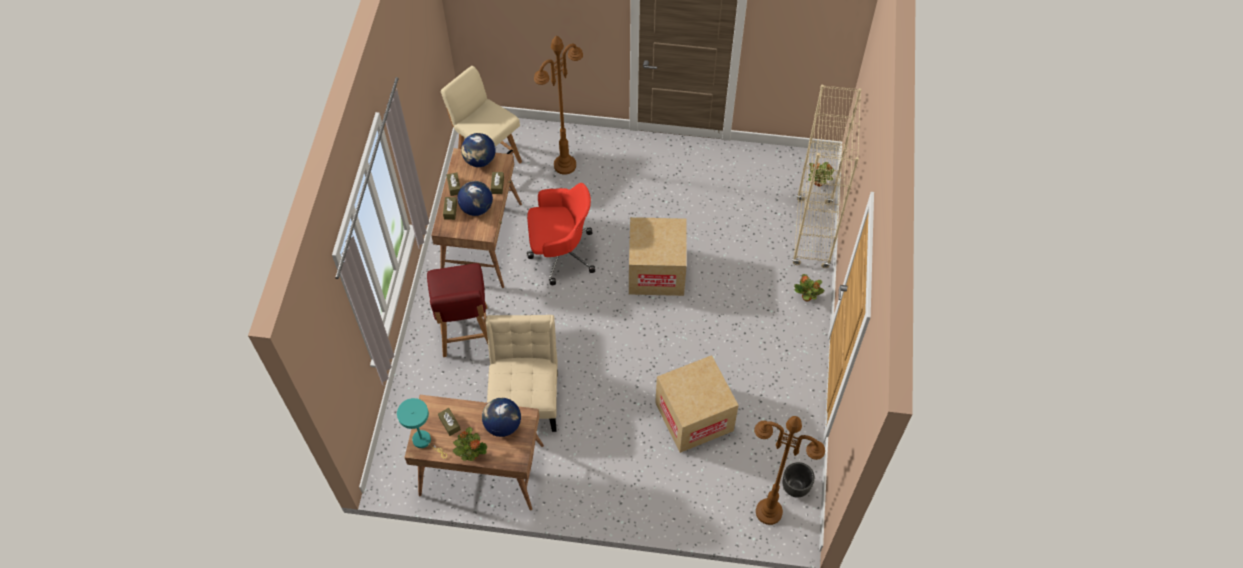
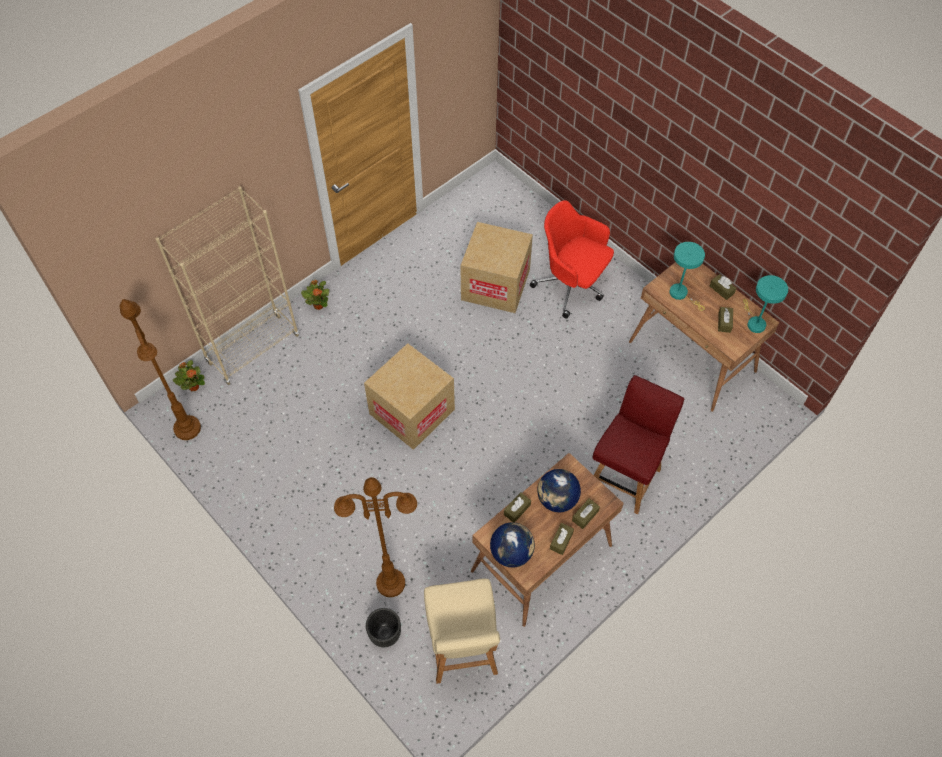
camera: 140 degrees left, 0 degrees up
potted plant [453,427,487,461] -> brown tissue box [710,274,736,300]
globe [482,398,521,437] -> turquoise table lamp [669,242,705,311]
beige chair [486,315,558,432] -> none
red office chair [527,183,595,285] -> red office chair moved to [530,200,614,318]
brown floor lamp [754,416,825,525] -> brown floor lamp moved to [120,299,201,440]
black planter [783,462,815,498] -> black planter moved to [366,608,401,647]

